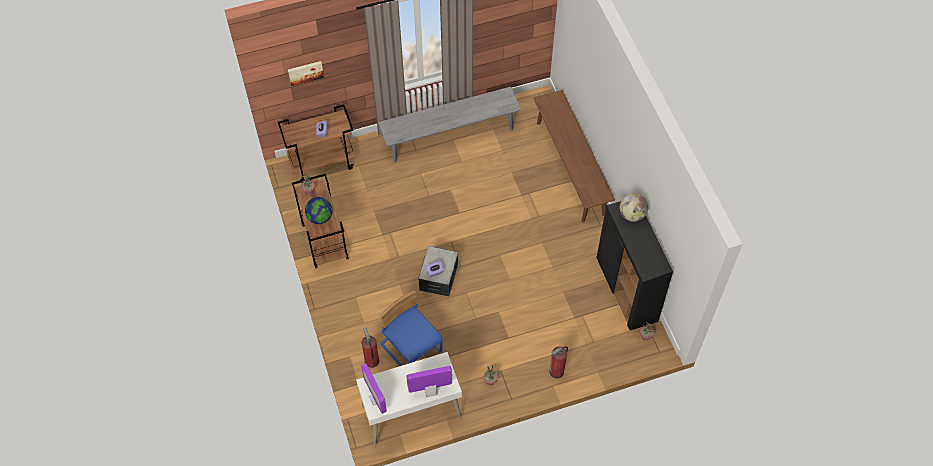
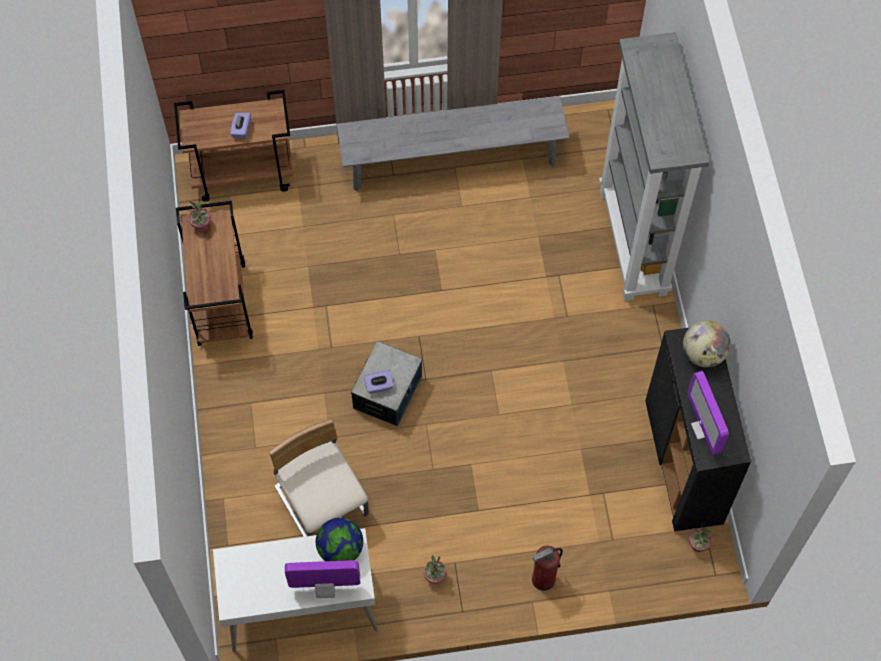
camera: 10 degrees right, 5 degrees up
picture [288,61,324,86] -> none
globe [305,197,332,224] -> globe moved to [316,518,363,561]
fire extinguisher [361,328,379,368] -> none
monitor [361,363,387,414] -> monitor moved to [688,371,729,455]
blue chair [380,290,443,366] -> beige chair [269,419,369,537]
brown bench [534,90,615,222] -> grey bookcase [599,32,709,301]

